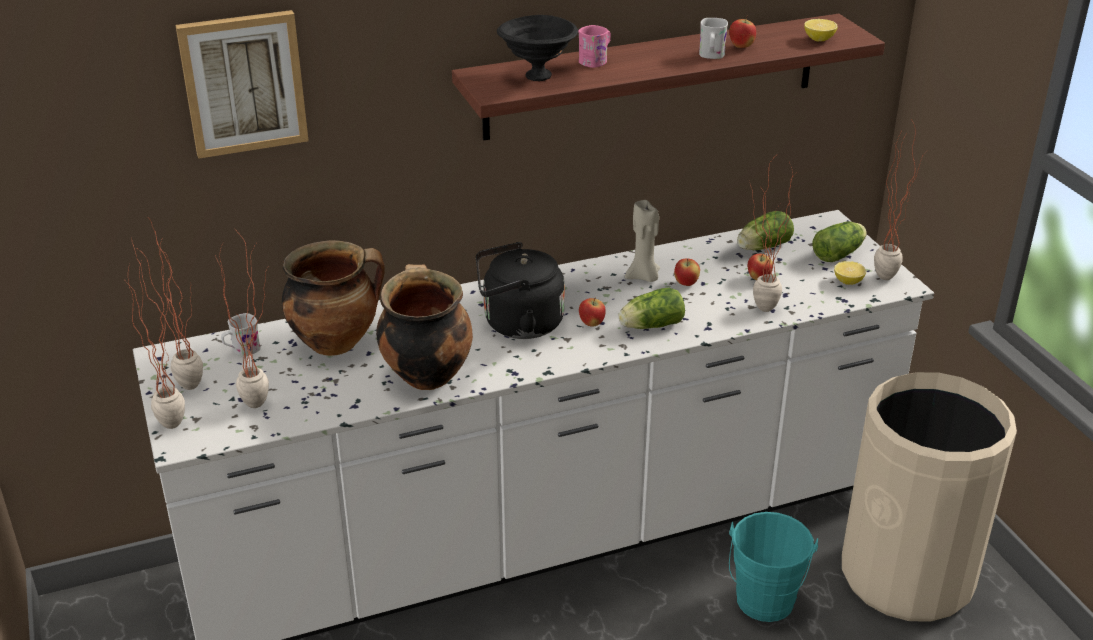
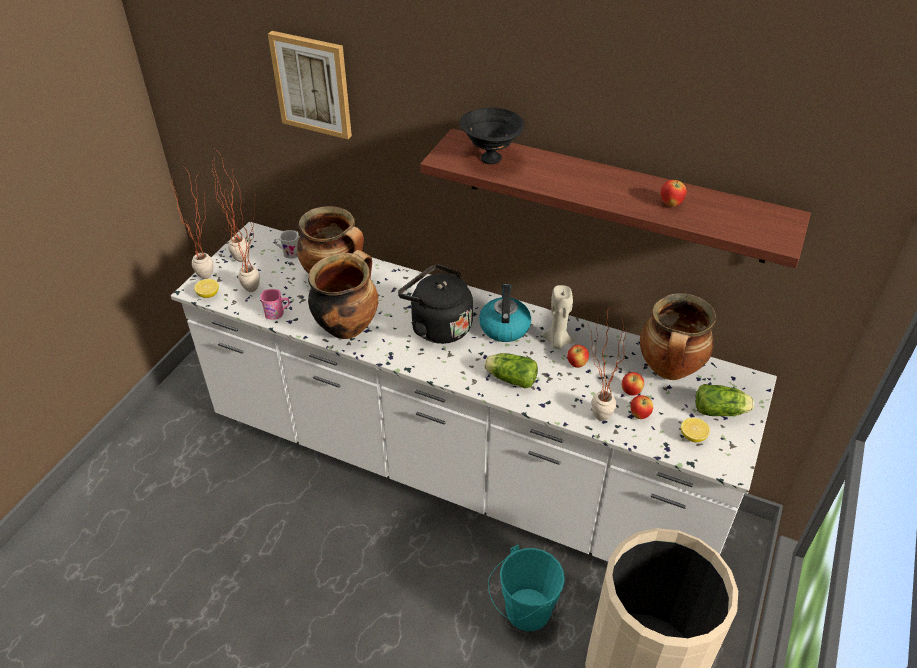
camera: 45 degrees right, 10 degrees up
pink mug [578,25,611,68] -> pink mug moved to [260,289,290,320]
apple [579,298,606,327] -> apple moved to [630,395,653,419]
white mug [699,18,728,59] -> none
lettuce [737,211,794,250] -> cooking pot [640,293,717,380]
lemon [804,19,838,41] -> lemon moved to [194,279,219,298]
potted plant [874,119,929,280] -> none
none -> kettle [479,284,531,342]

